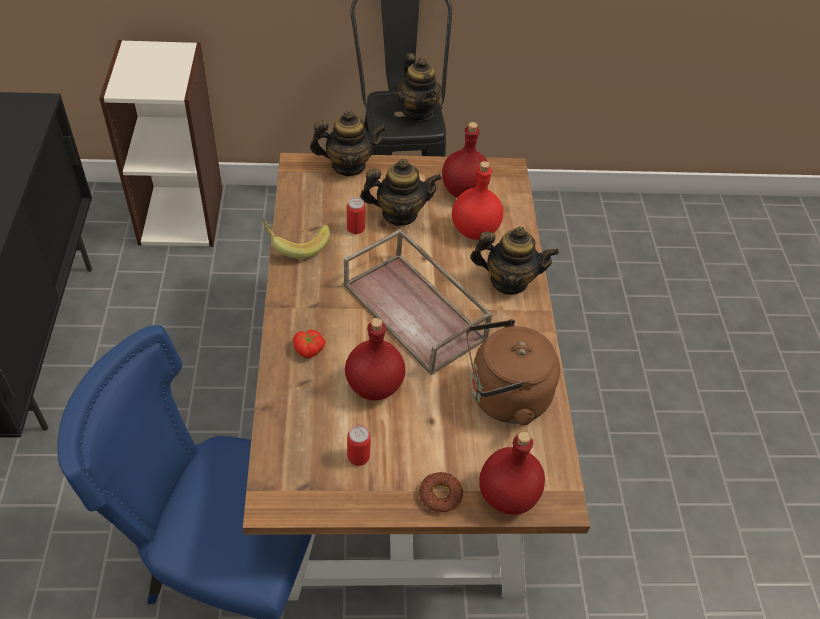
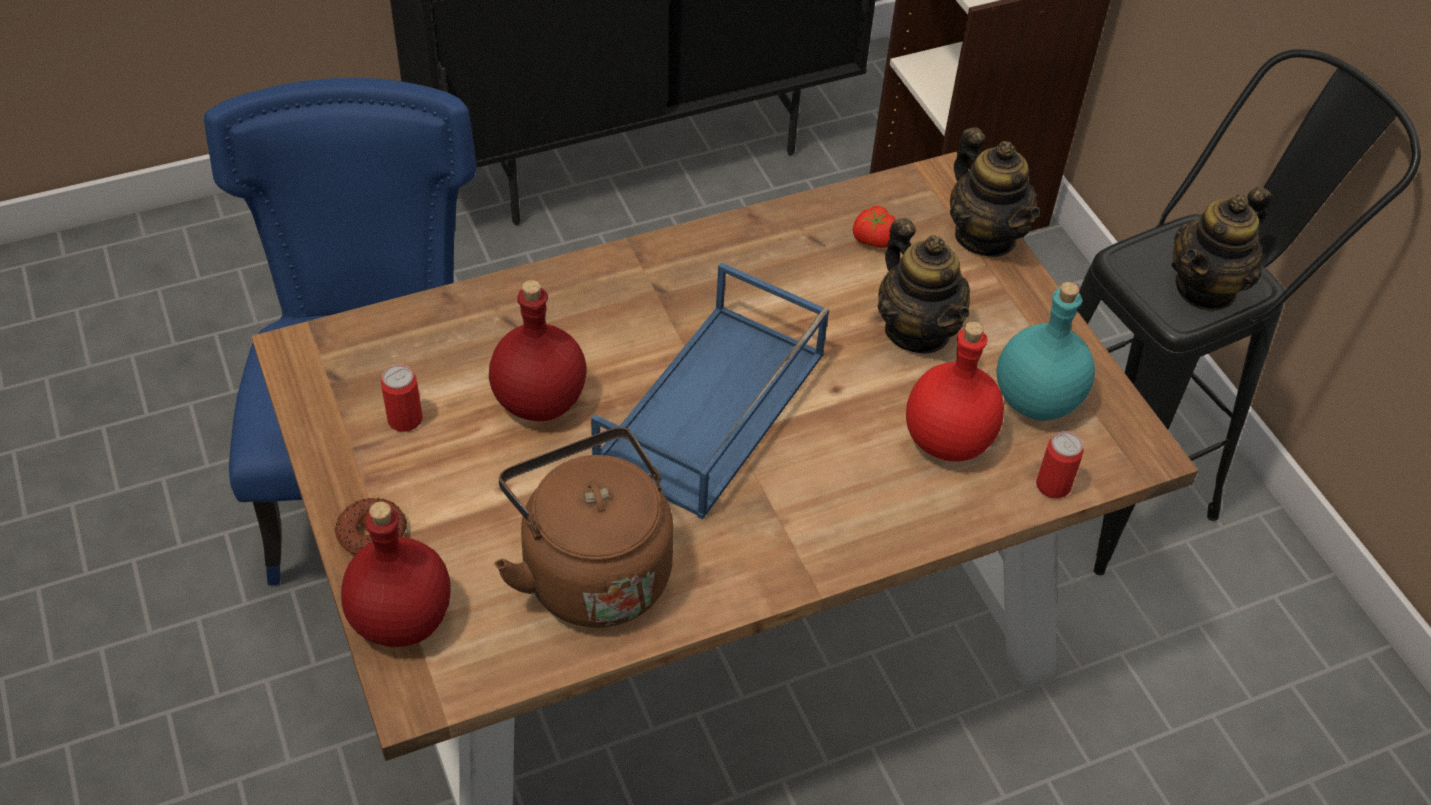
camera: 70 degrees right, 0 degrees up
banana [262,218,330,259] -> none
tomato [293,330,326,358] -> tomato moved to [853,206,896,248]
brown tray [344,228,493,376] -> blue tray [591,262,829,520]
can [347,197,365,234] -> can moved to [1036,431,1084,498]
red bottle [442,122,491,198] -> turquoise bottle [996,282,1095,421]
teapot [470,227,559,295] -> none

